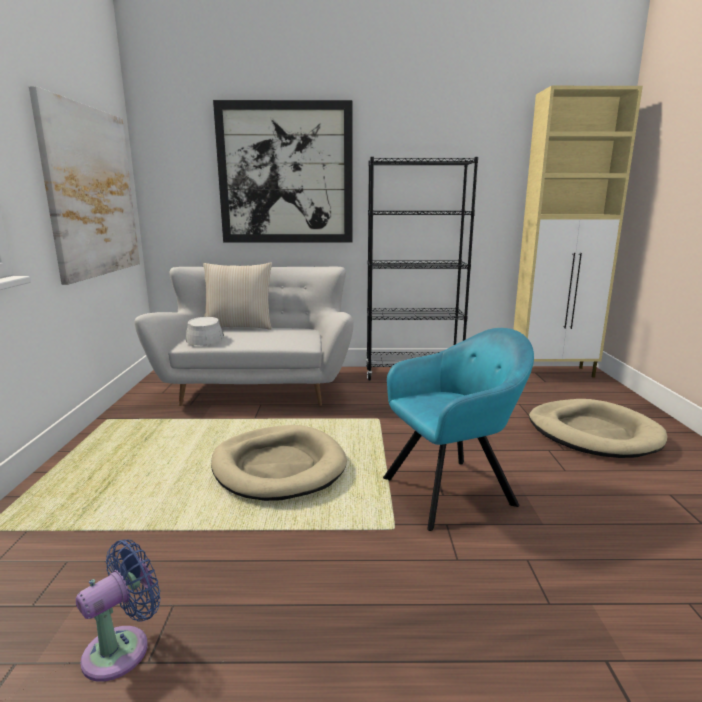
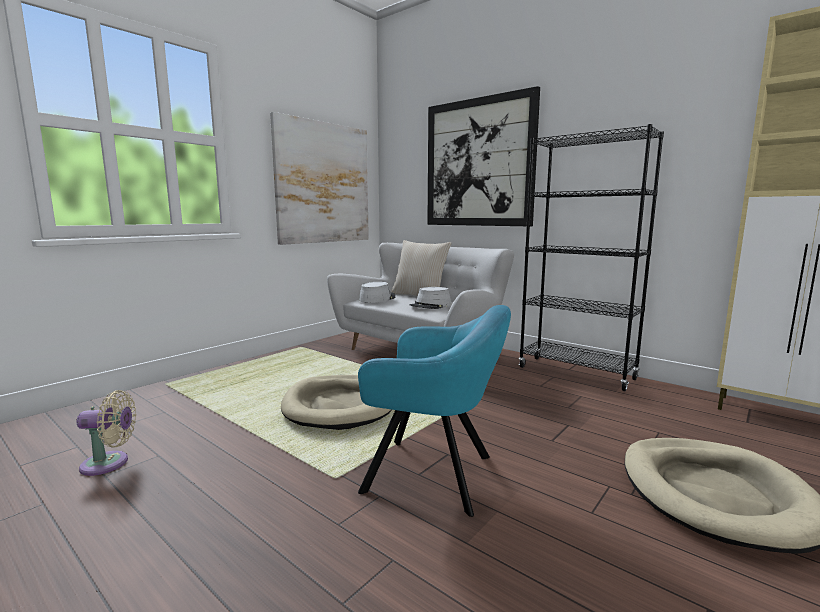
camera: 40 degrees right, 5 degrees down
blue fan [76,539,161,682] -> beige fan [77,390,136,476]
none -> grey hat [410,287,451,309]

